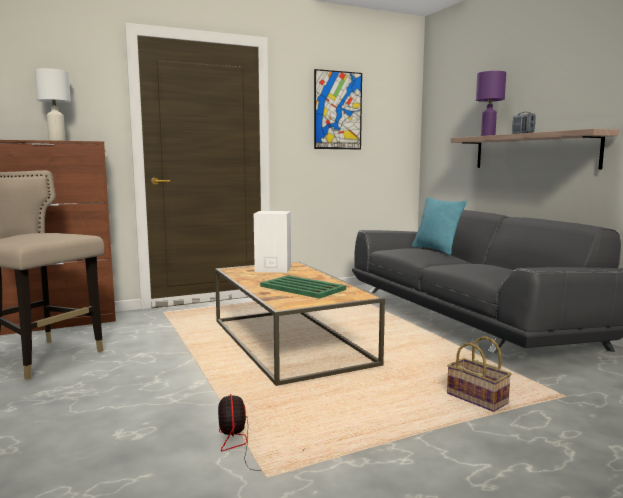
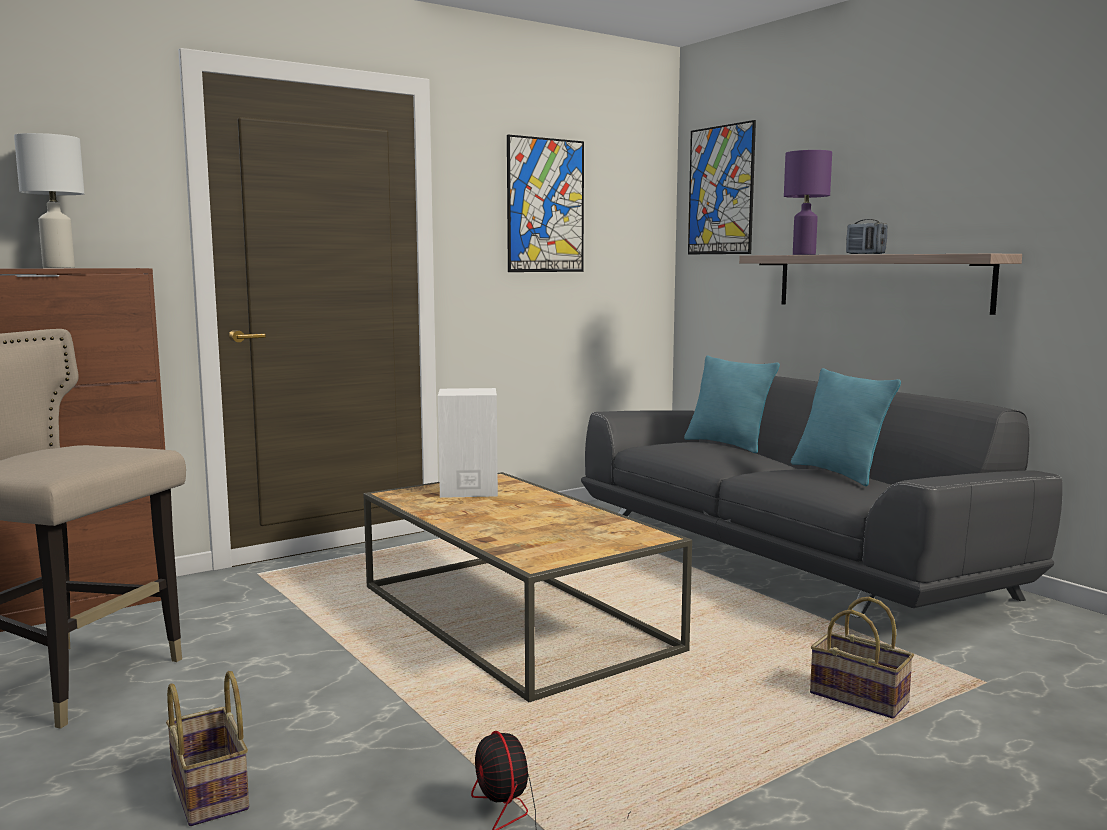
camera: 10 degrees left, 0 degrees up
green tray [260,275,346,299] -> none
none -> basket [166,671,249,826]
none -> picture [688,120,756,254]
none -> turquoise pillow [791,368,901,486]

